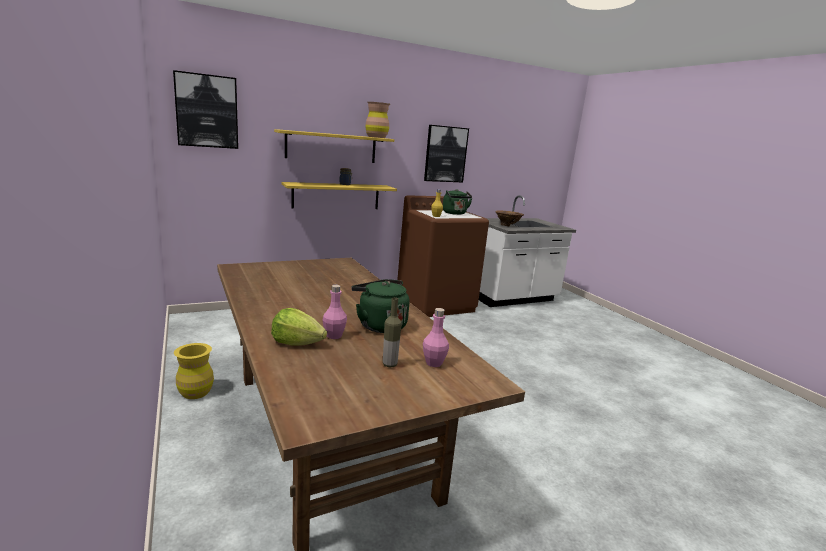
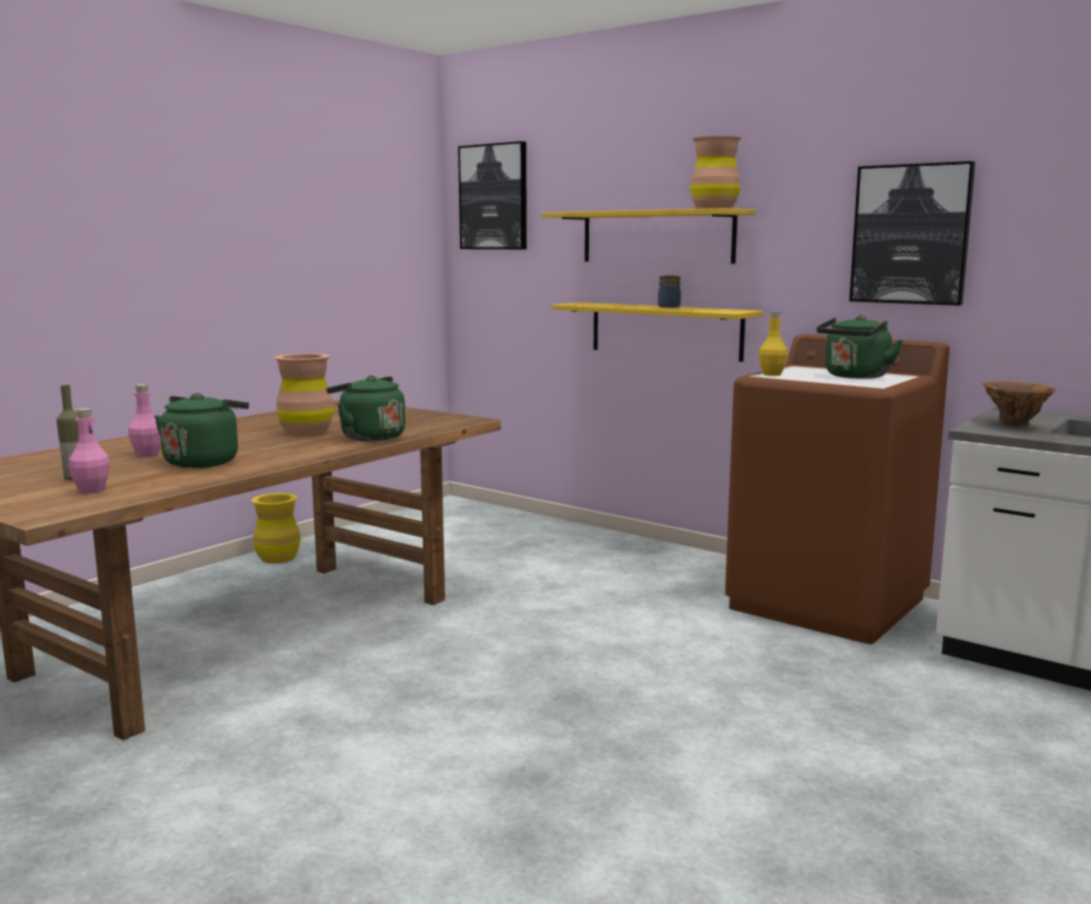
camera: 65 degrees right, 5 degrees down
lettuce [271,308,327,346] -> none
none -> brown vase [274,353,334,436]
none -> green kettle [326,375,405,441]

